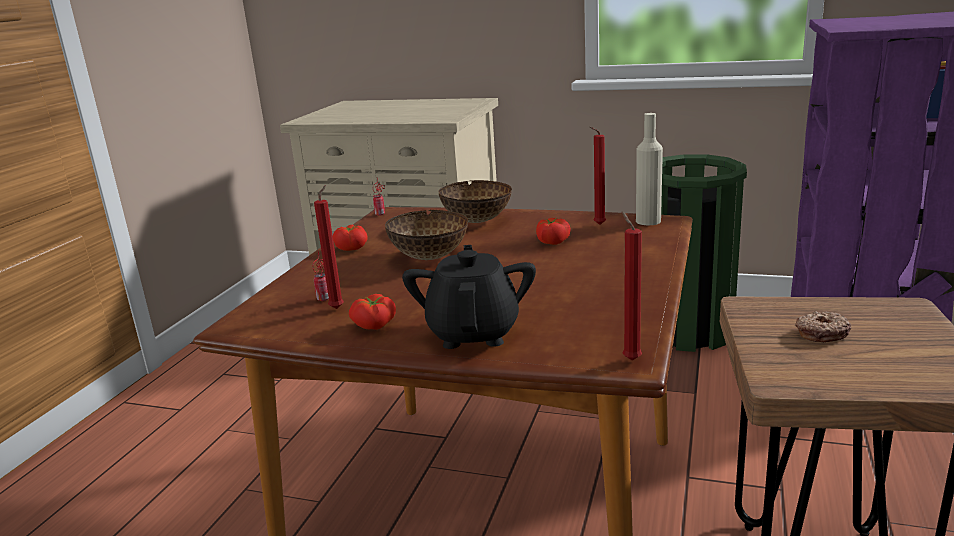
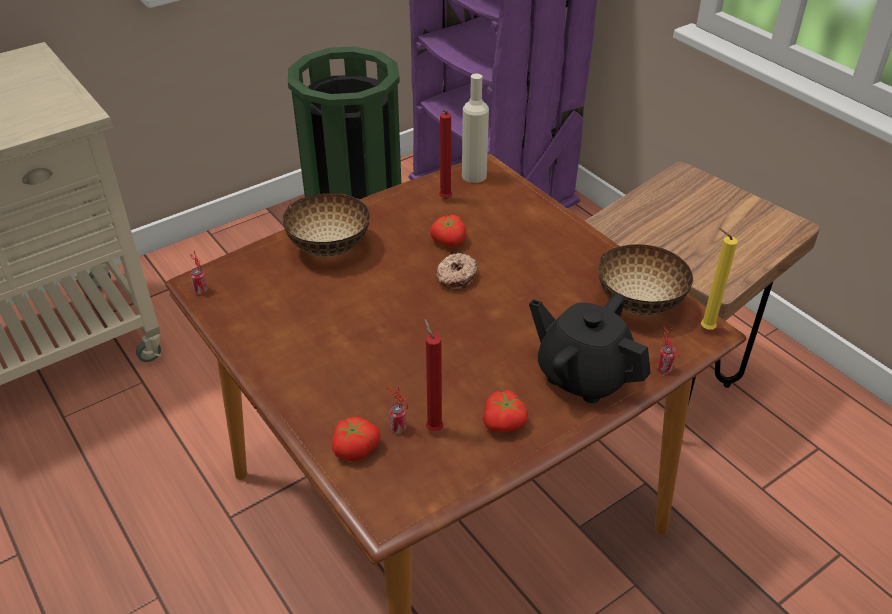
camera: 55 degrees left, 20 degrees up
tomato [333,224,368,251] -> tomato moved to [332,417,381,461]
bowl [385,210,468,260] -> bowl moved to [598,244,694,316]
red candle [622,211,642,360] -> yellow candle [701,228,738,330]
donut [795,311,851,342] -> donut moved to [436,253,478,290]
none -> can [657,327,679,373]

